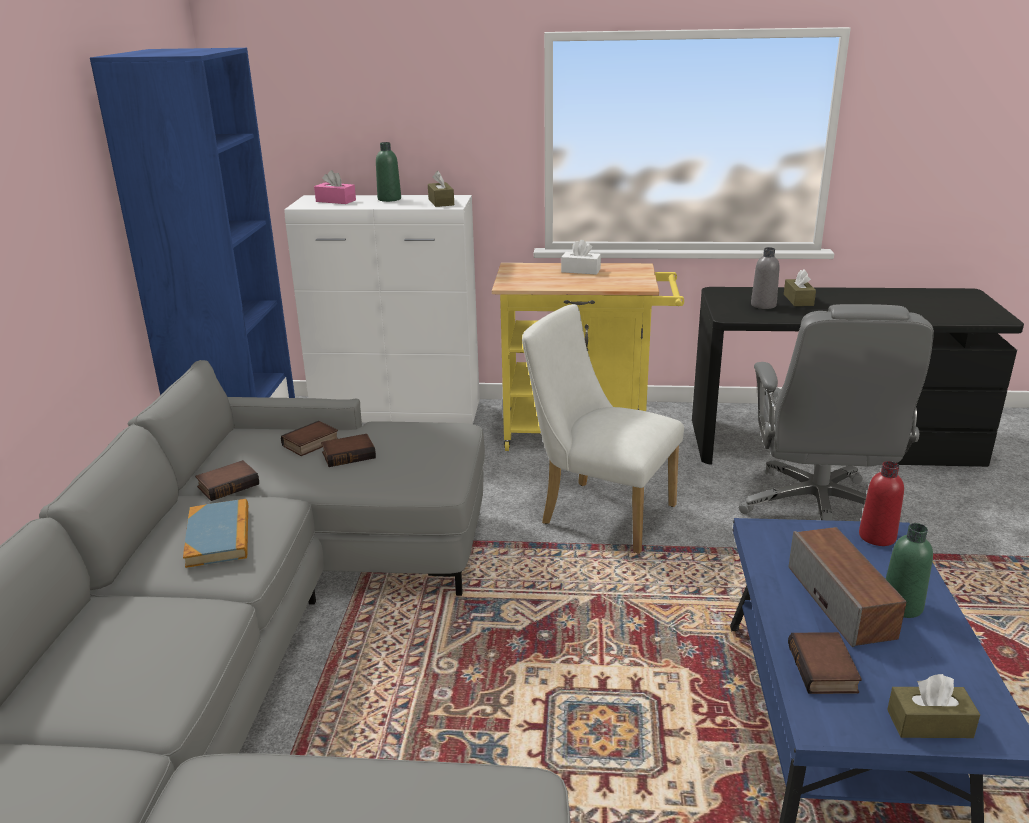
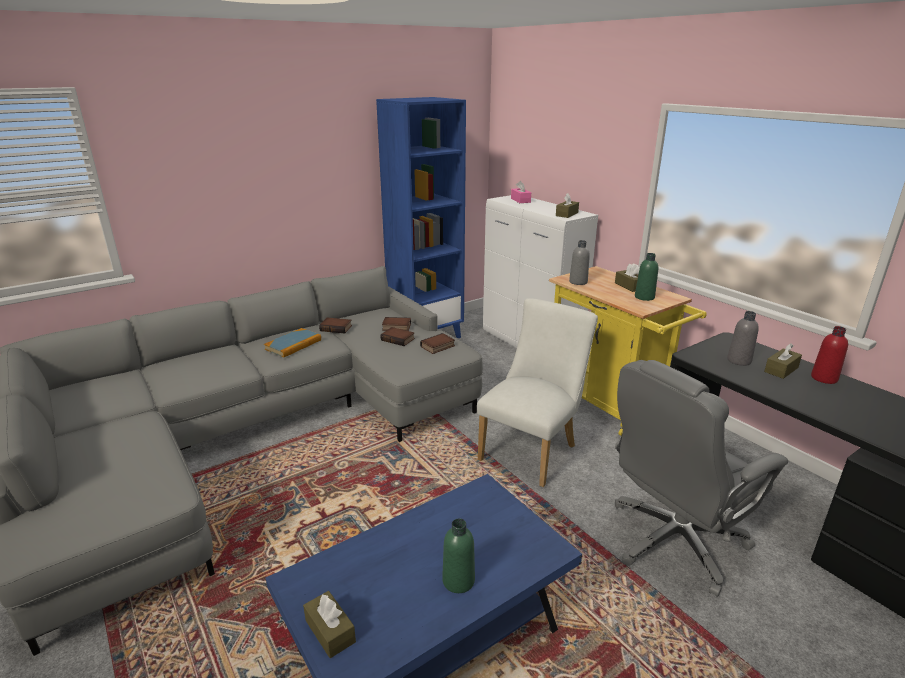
camera: 50 degrees right, 0 degrees up
green bottle [376,142,401,202] -> green bottle moved to [635,253,658,301]
white chair [522,304,684,554] -> white chair turned 45 degrees clockwise [477,298,598,487]
white tissue box [561,240,601,275] -> brown tissue box [615,263,639,292]
speaker [788,527,907,647] -> none
book [788,632,862,694] -> book moved to [420,333,455,354]
red bottle [859,461,904,546] -> red bottle moved to [811,326,848,384]
none -> grey bottle [569,240,590,285]

